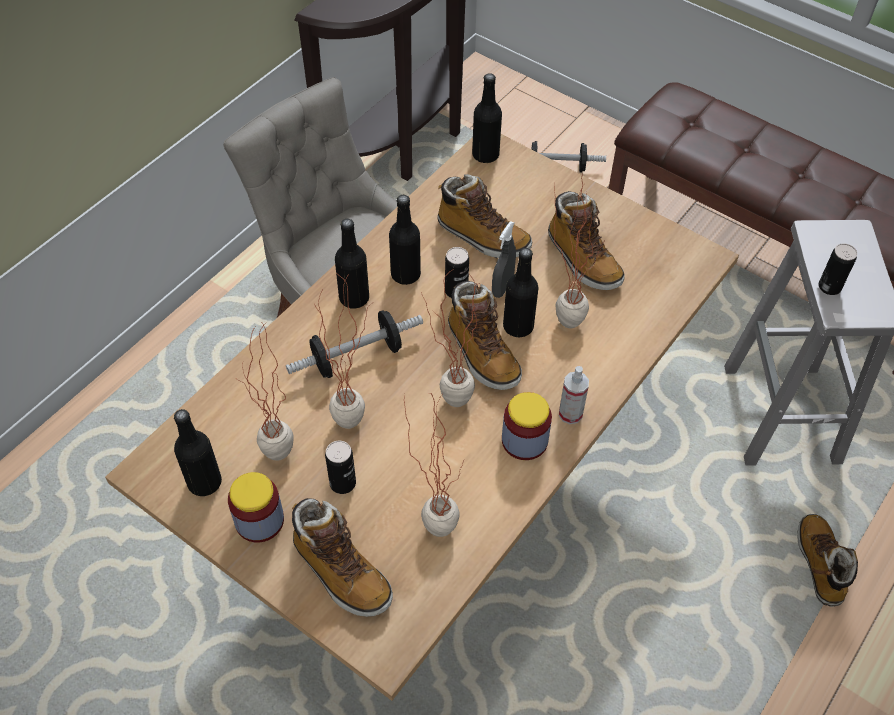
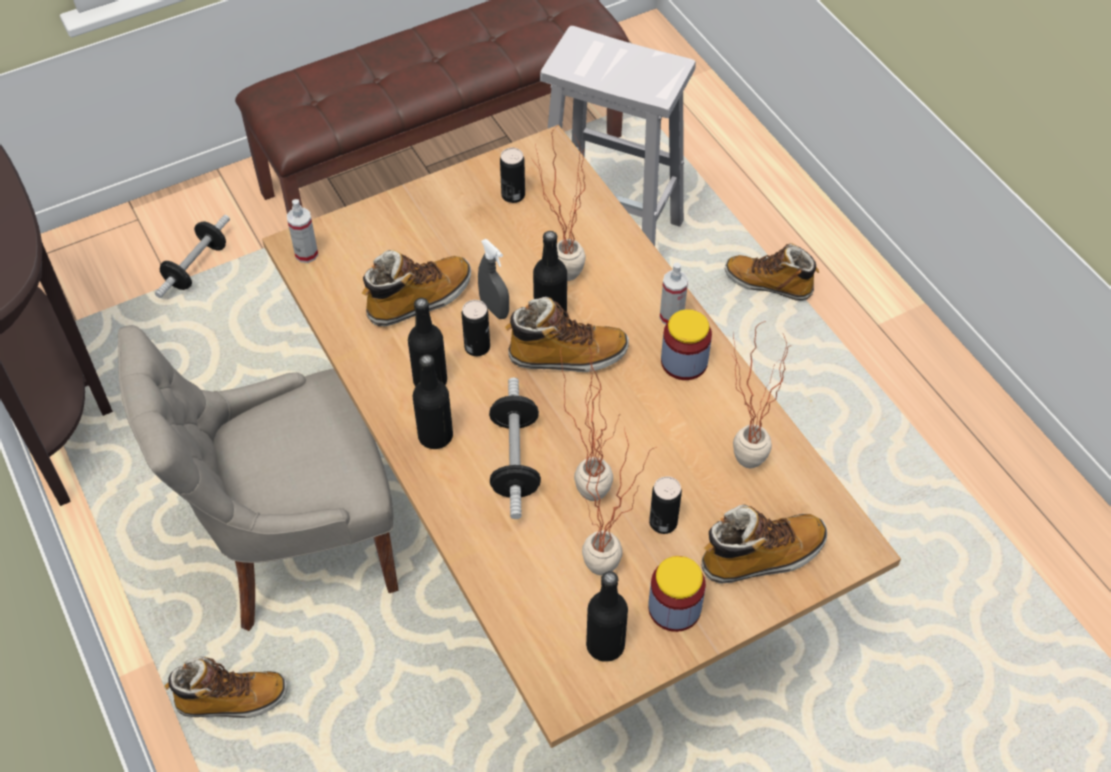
camera: 65 degrees left, 0 degrees up
potted plant [421,269,480,407] -> none
black bottle [472,73,502,163] -> spray bottle [287,199,318,263]
boot [548,191,625,290] -> boot moved to [164,657,288,718]
can [818,243,857,295] -> can moved to [500,148,525,203]

